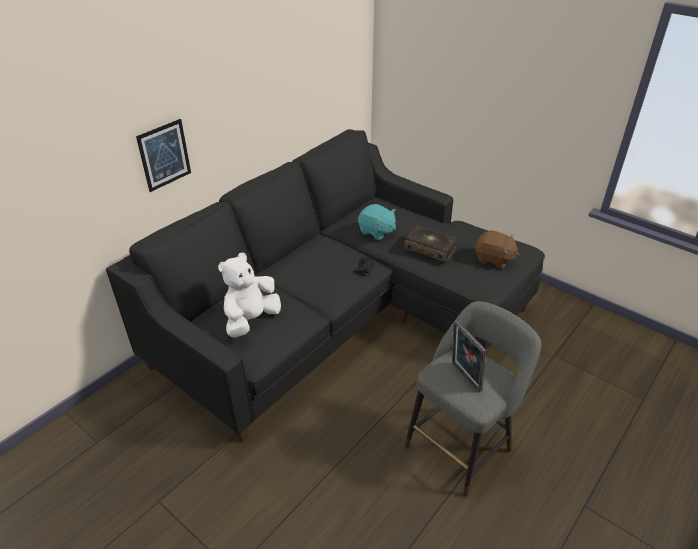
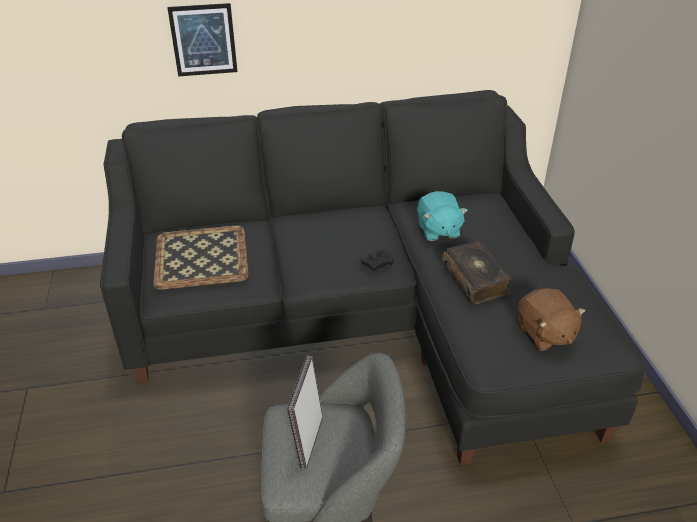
camera: 40 degrees right, 0 degrees up
white plush toy [218,253,281,338] -> tray [153,225,249,290]

